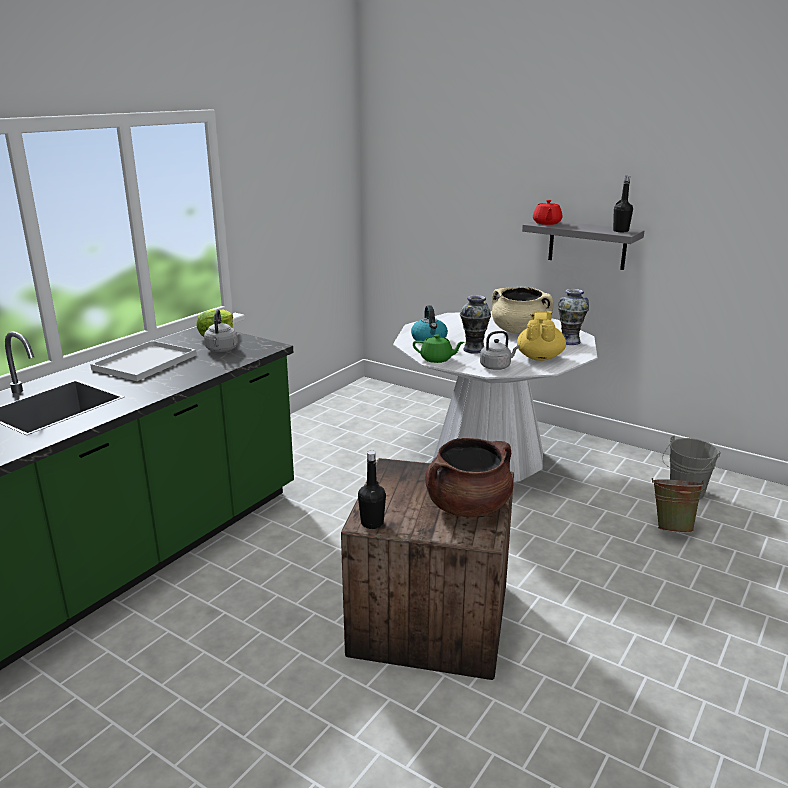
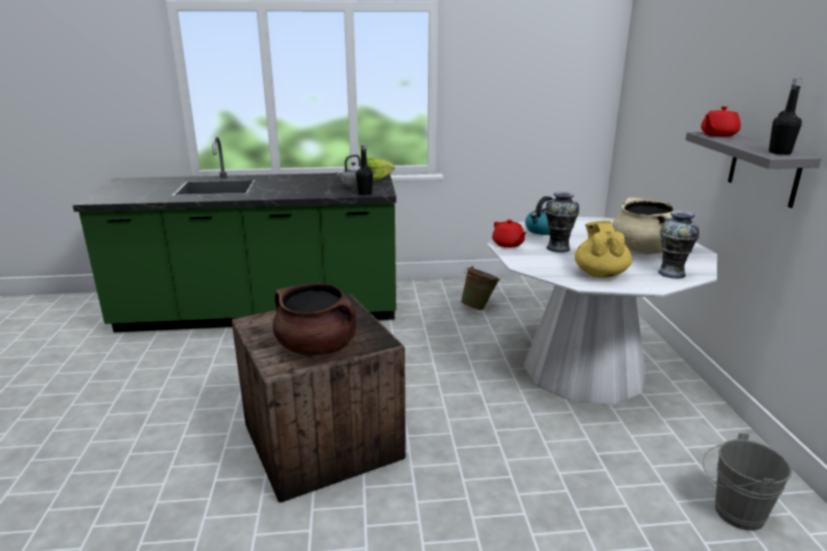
camera: 50 degrees right, 0 degrees up
white tray [90,340,196,381] -> none
black bottle [358,450,386,529] -> black bottle moved to [356,144,373,196]
green teapot [413,335,465,363] -> red teapot [492,219,526,248]
grey kettle [480,331,520,370] -> none
yellow teapot [517,311,566,361] -> yellow teapot turned 60 degrees counterclockwise [575,221,632,278]
green bucket [652,478,706,533] -> green bucket moved to [461,266,500,310]

